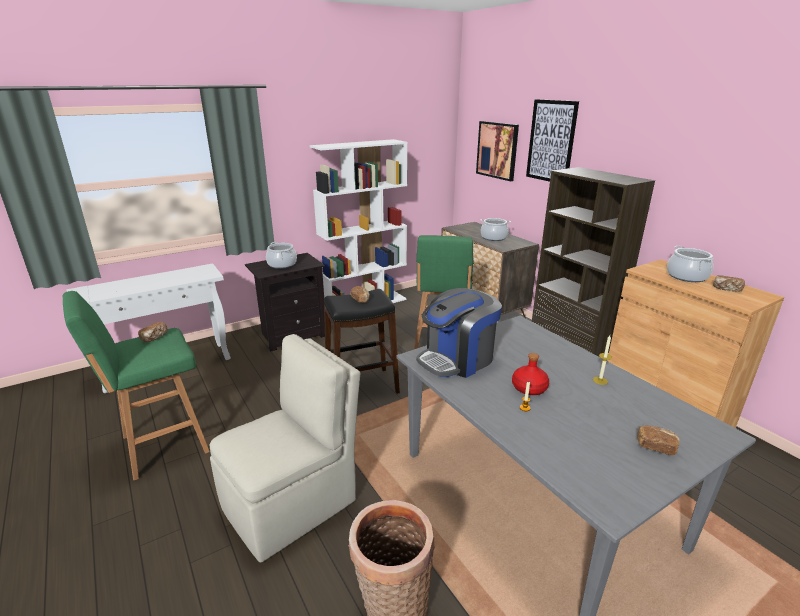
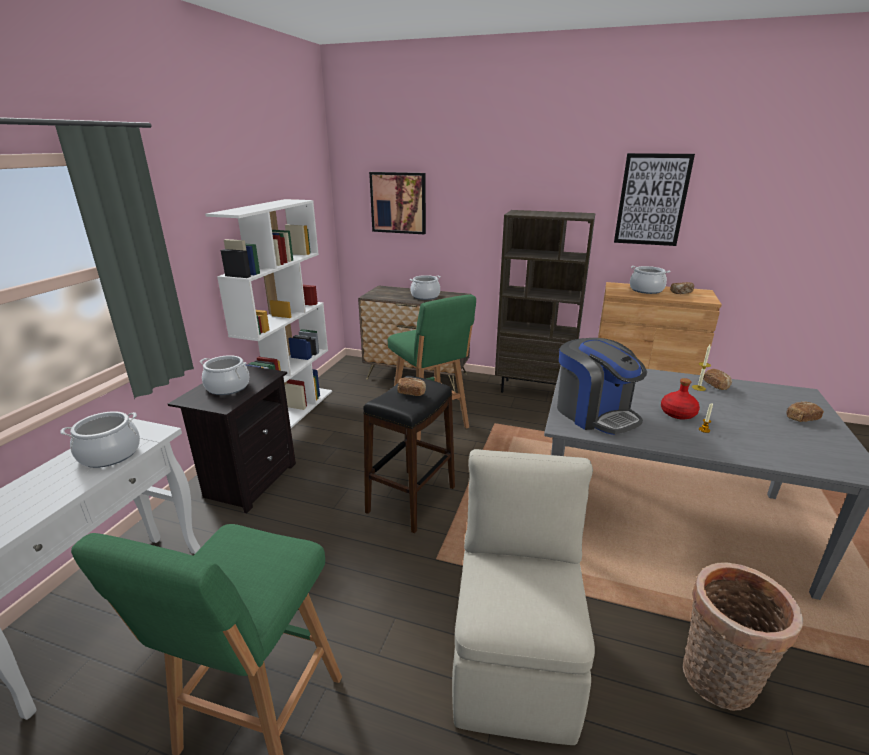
camera: 40 degrees left, 0 degrees up
bread [138,322,168,342] -> bread moved to [703,369,732,390]
coffee machine [416,288,502,378] -> coffee machine turned 45 degrees counterclockwise [557,338,647,435]
picture [526,99,579,182] -> picture moved to [614,153,695,246]
none -> cooking pot [60,411,140,468]

